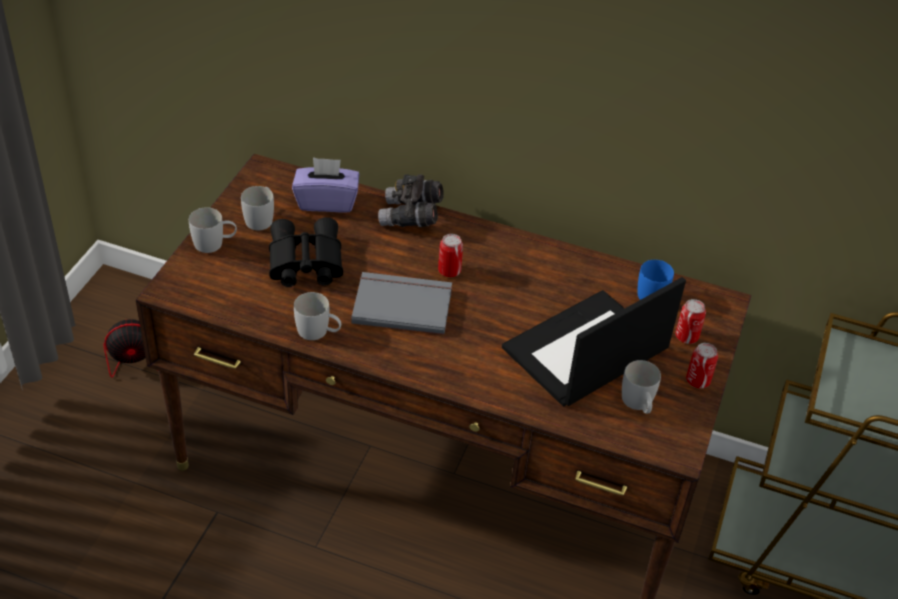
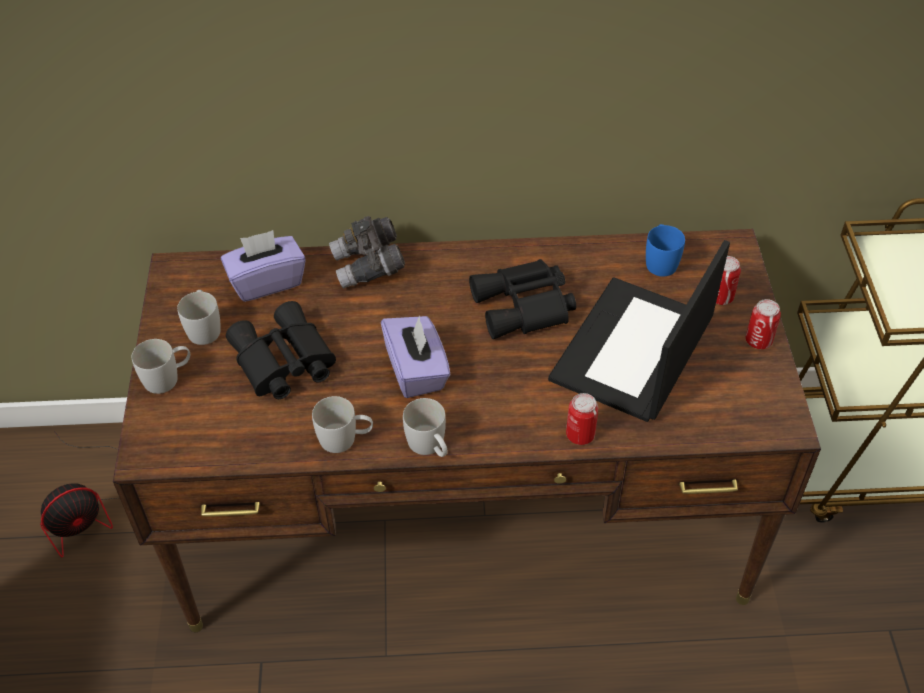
camera: 20 degrees left, 5 degrees up
grey book [351,272,452,334] -> purple tissue box [381,315,450,398]
can [438,234,463,277] -> can moved to [566,393,598,445]
white mug [622,360,661,414] -> white mug moved to [403,398,448,457]
none -> black binoculars [469,259,576,339]

